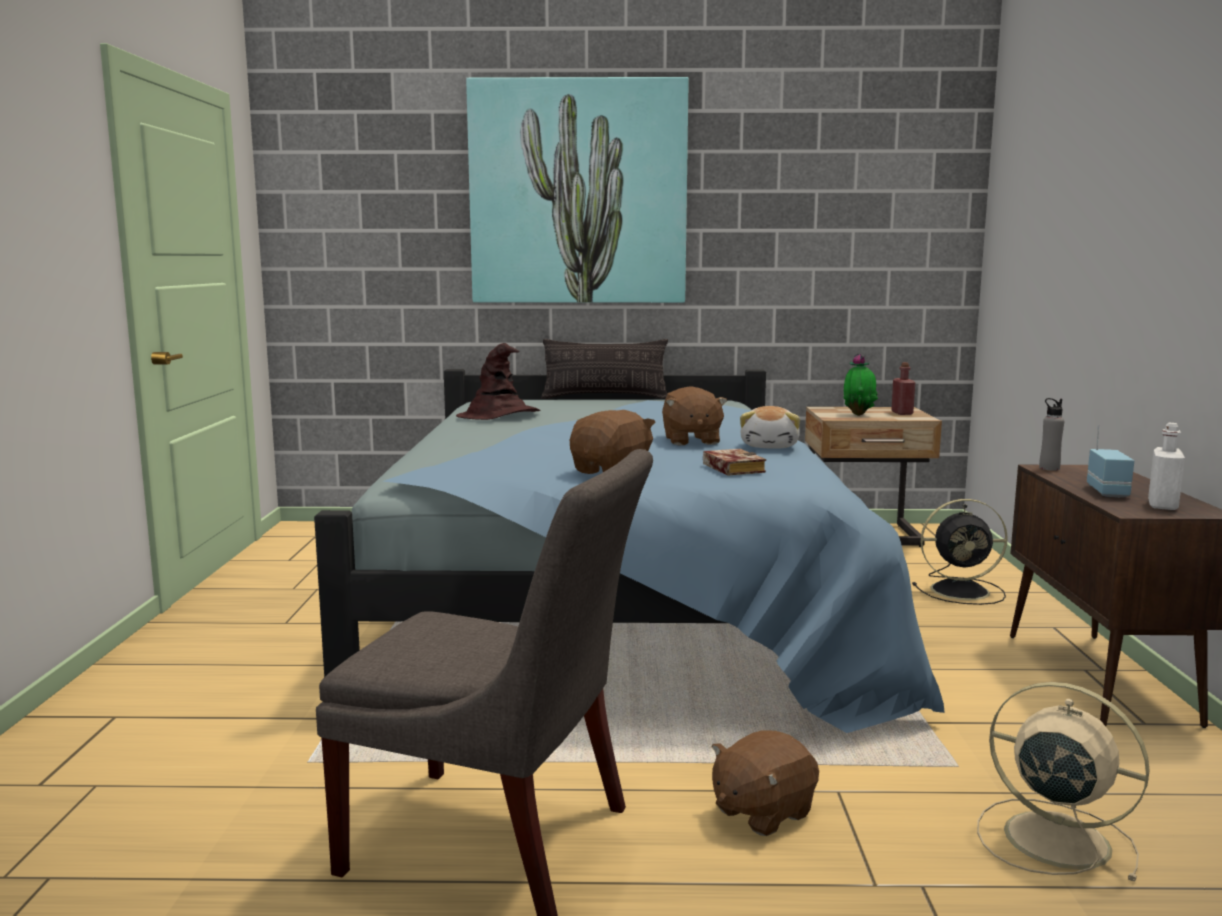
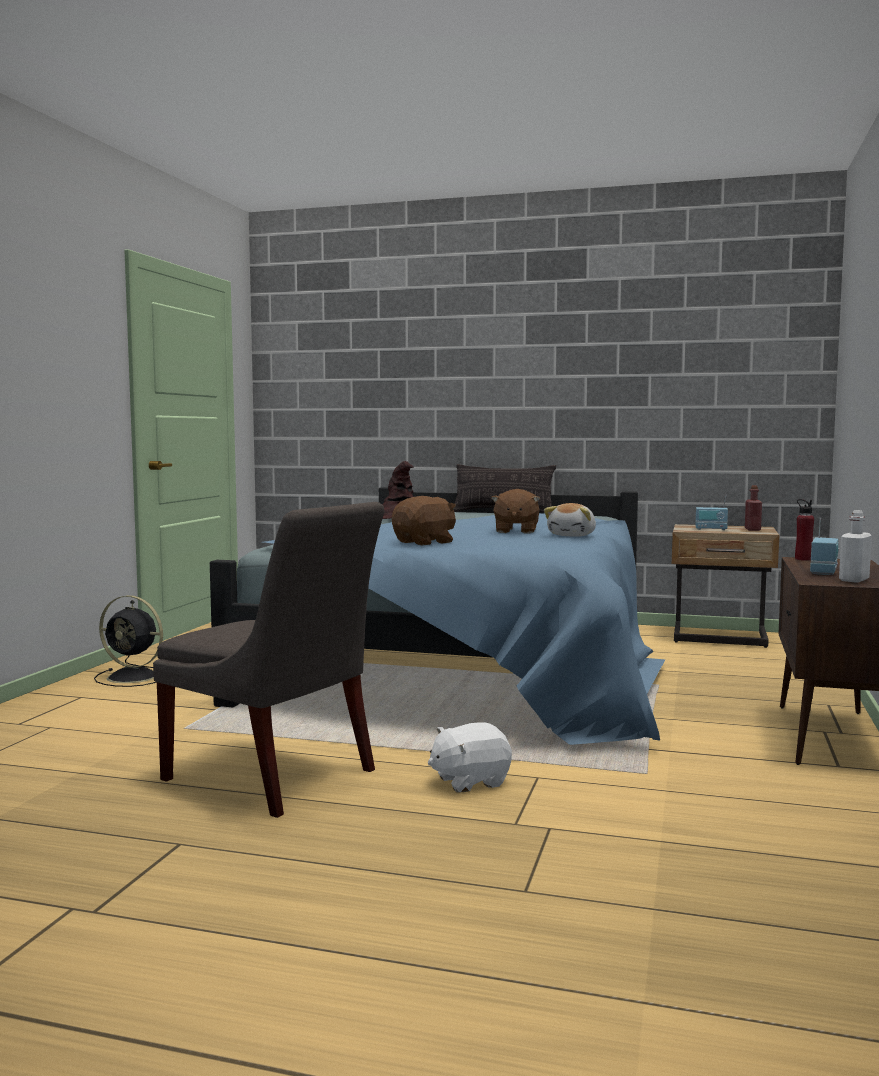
camera: 15 degrees right, 5 degrees down
picture [466,77,689,303] -> none
book [703,449,766,476] -> none
brown plush toy [712,730,819,836] -> white plush toy [428,722,512,792]
potted plant [843,353,878,416] -> radio [695,494,728,530]
black fan [912,499,1008,605] -> black fan moved to [94,595,163,687]
beige fan [977,682,1150,881] -> none
grey bottle [1039,398,1064,471] -> red bottle [795,499,814,561]

